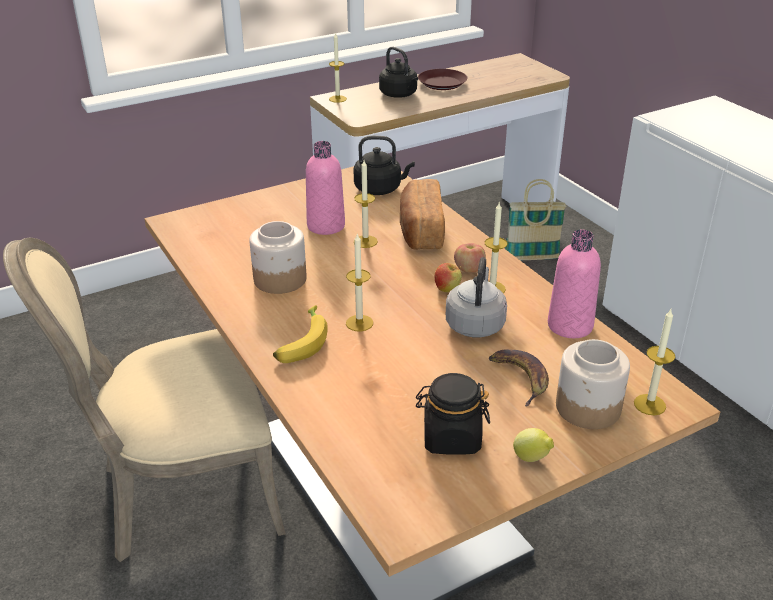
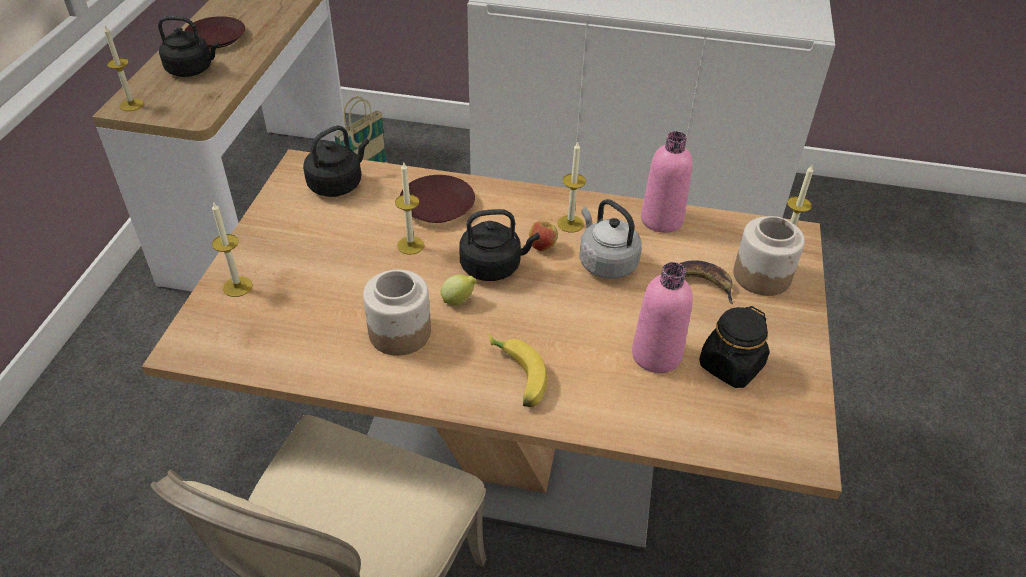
camera: 50 degrees left, 10 degrees up
pink bottle [306,141,345,235] -> pink bottle moved to [632,262,693,373]
candle [346,233,373,331] -> candle moved to [212,201,253,297]
bread [400,179,445,250] -> brown plate [400,175,475,223]
apple [454,243,486,273] -> none
lemon [513,428,554,462] -> lemon moved to [441,274,477,306]
none -> black kettle [459,209,540,281]

